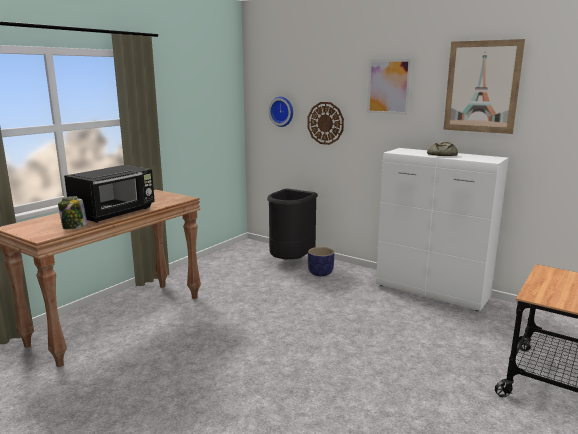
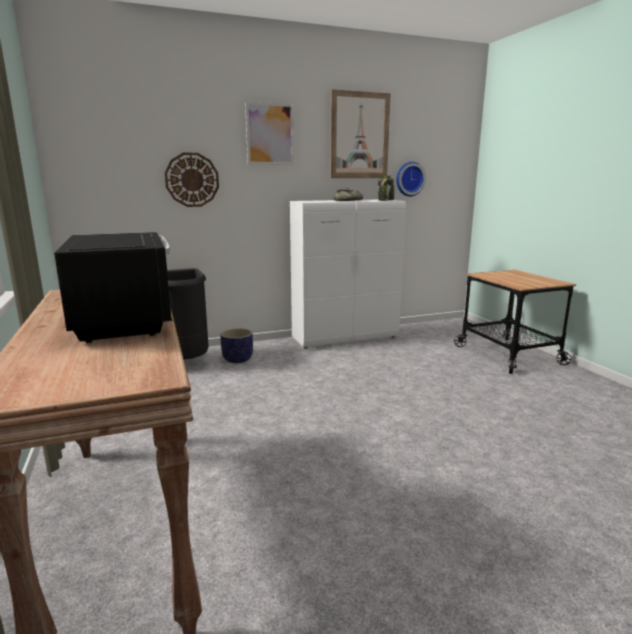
camera: 55 degrees left, 0 degrees up
jar [58,196,88,229] -> jar moved to [378,176,394,201]
wall clock [269,97,293,127] -> wall clock moved to [396,162,426,197]

